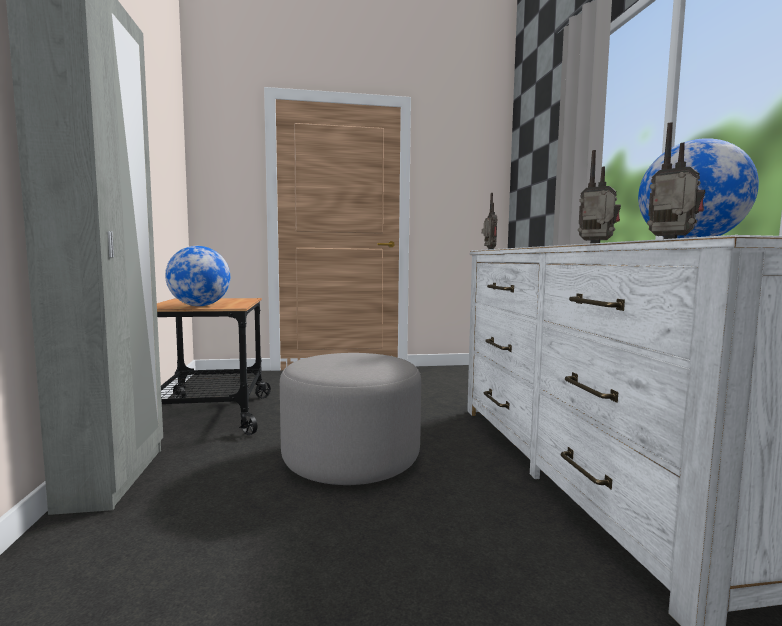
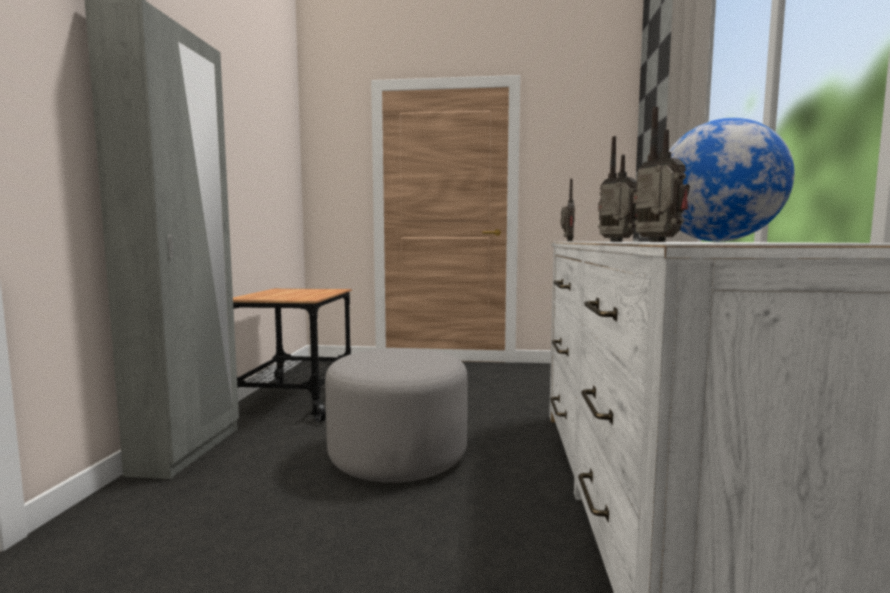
camera: 15 degrees right, 0 degrees up
globe [165,246,230,306] -> none

